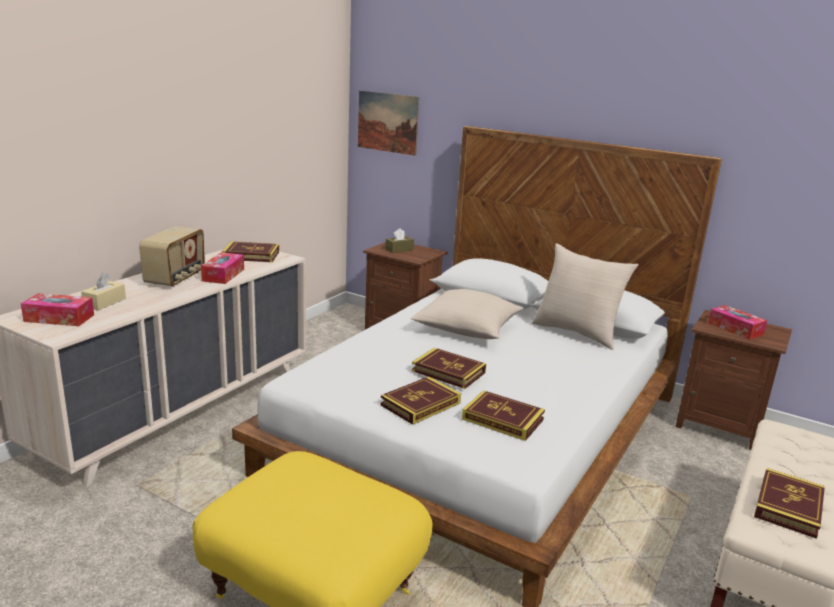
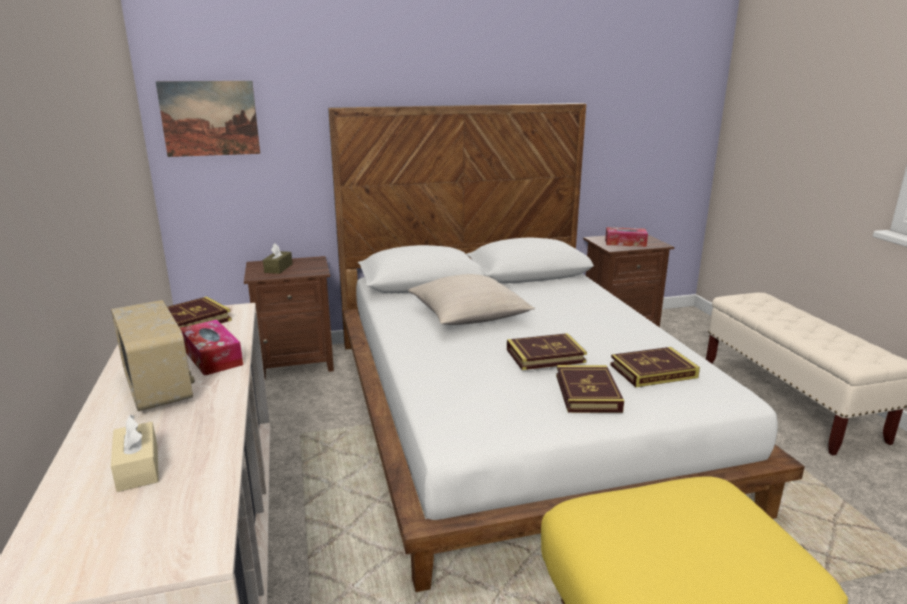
camera: 45 degrees left, 0 degrees up
tissue box [21,293,94,326] -> none
beige pillow [532,243,639,350] -> none
book [754,468,825,539] -> none

